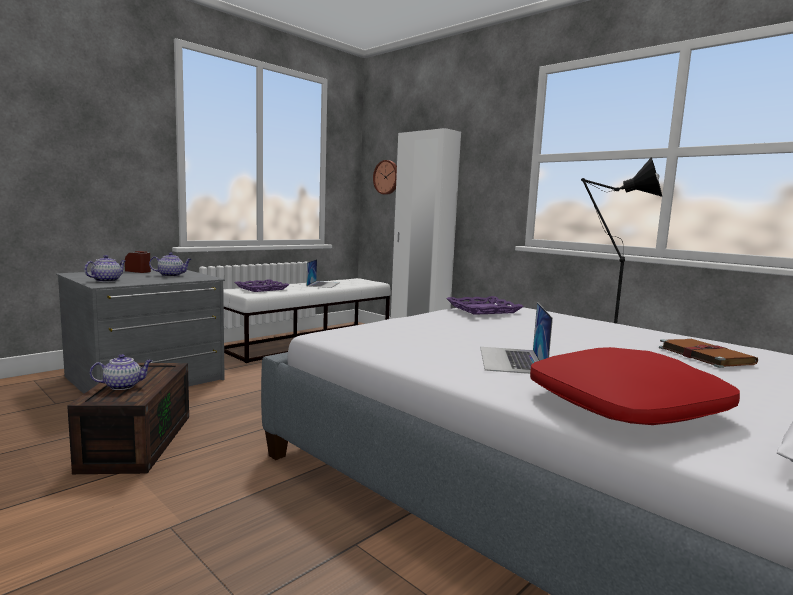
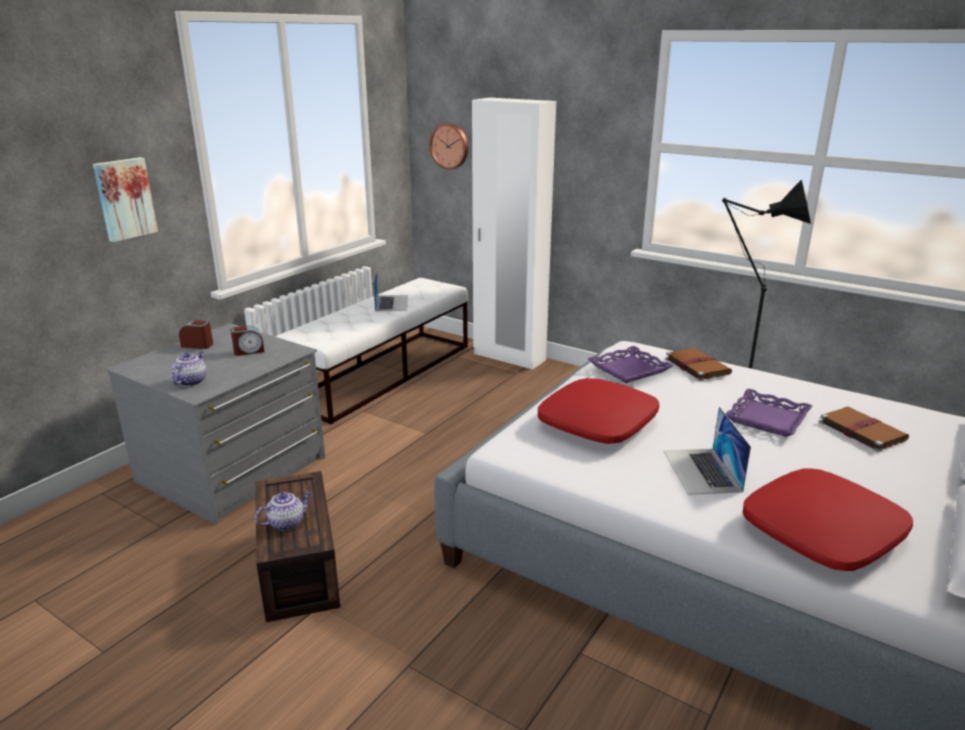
camera: 10 degrees left, 15 degrees up
teapot [149,252,192,277] -> alarm clock [230,326,264,356]
purple tray [234,279,289,292] -> purple tray moved to [726,389,812,437]
none -> picture [93,157,158,242]
none -> red pillow [538,378,659,444]
none -> brown book [665,348,732,381]

